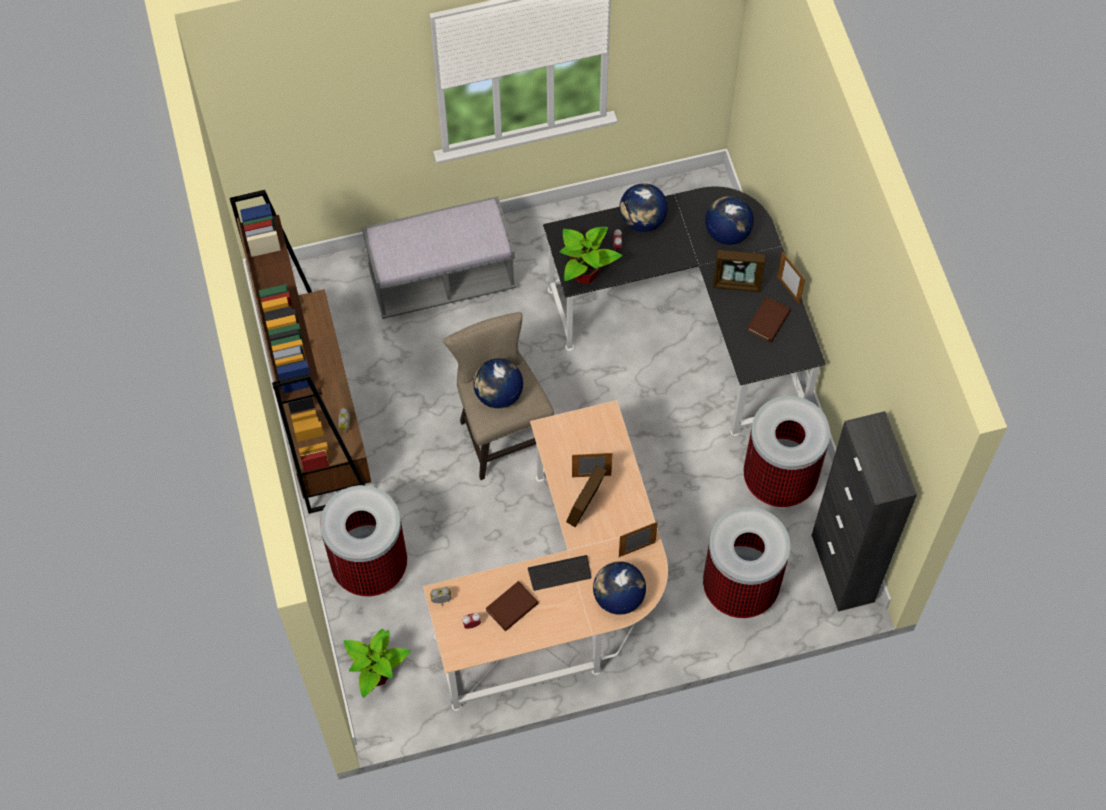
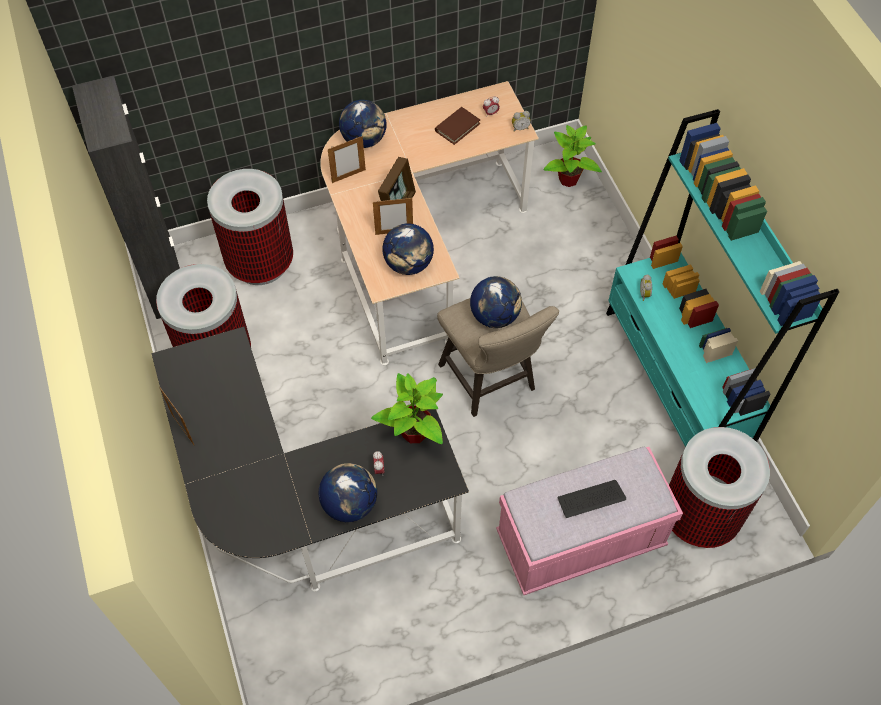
camera: 175 degrees right, 5 degrees down
brown bookcase [230,190,371,514] -> turquoise bookcase [606,109,840,447]
trash can [320,485,407,596] -> trash can moved to [669,427,770,548]
grey bench [362,196,516,319] -> pink bench [496,447,683,595]
keyboard [528,555,591,591] -> keyboard moved to [558,480,626,518]
globe [705,196,754,245] -> globe moved to [383,223,434,275]
picture frame [713,250,766,292] -> none
brown book [747,297,791,342] -> none

